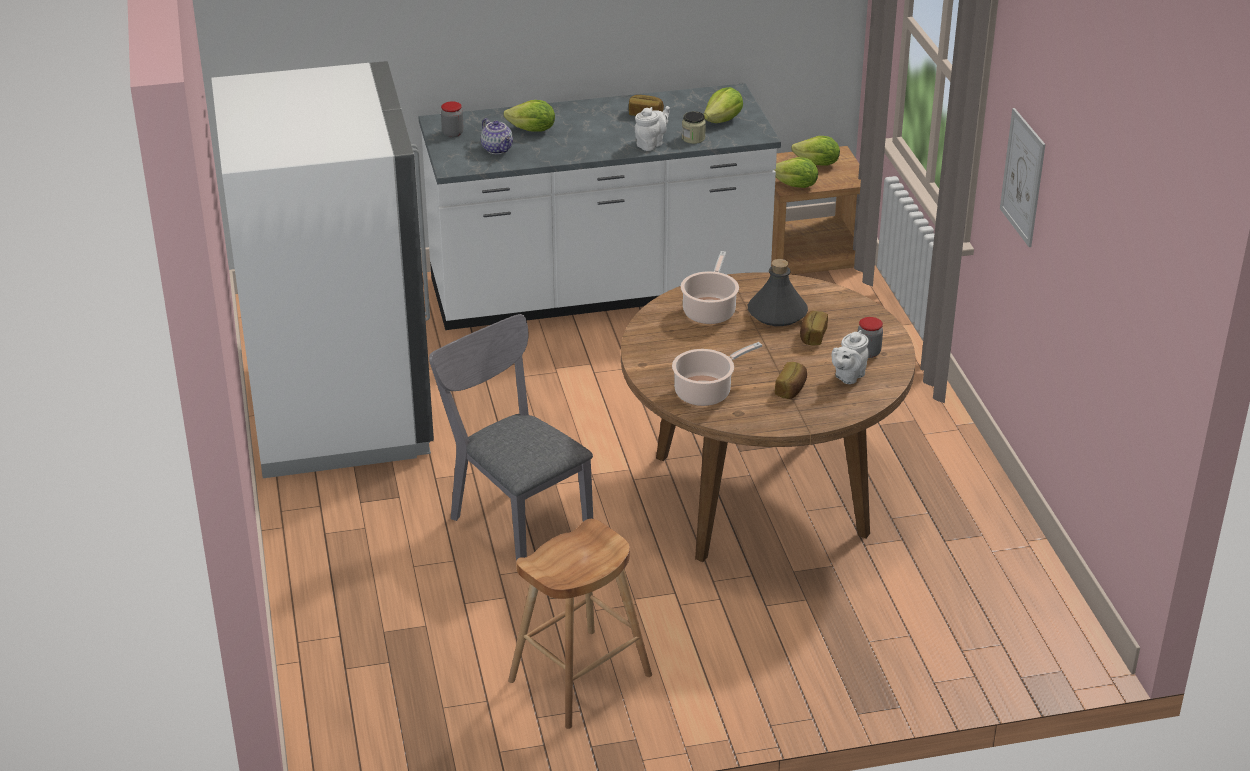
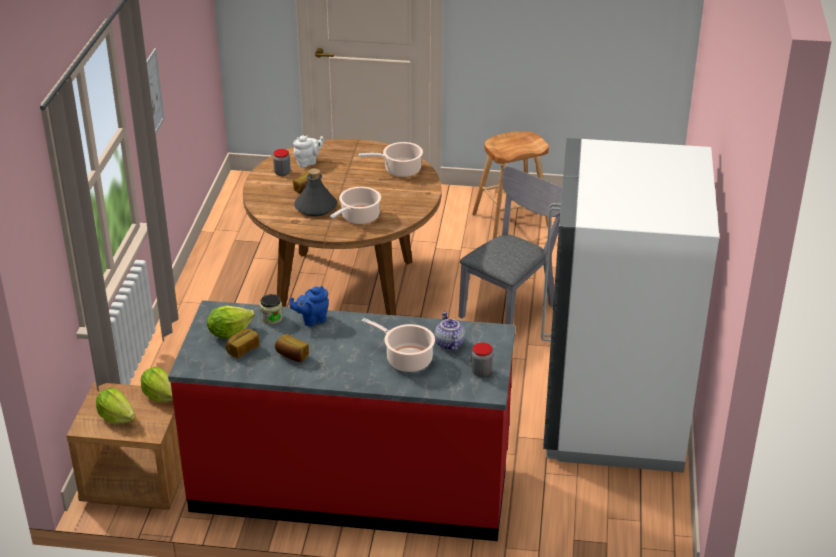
camera: 160 degrees left, 0 degrees up
white counter [419,83,781,330] -> red counter [168,300,516,541]
grey chair [429,314,593,561] -> grey chair turned 120 degrees counterclockwise [458,166,562,325]
lettuce [503,100,555,131] -> cooking pot [361,318,435,372]
white teapot [634,106,670,151] -> blue teapot [289,286,329,326]
bread [775,362,807,399] -> bread moved to [226,329,259,358]

